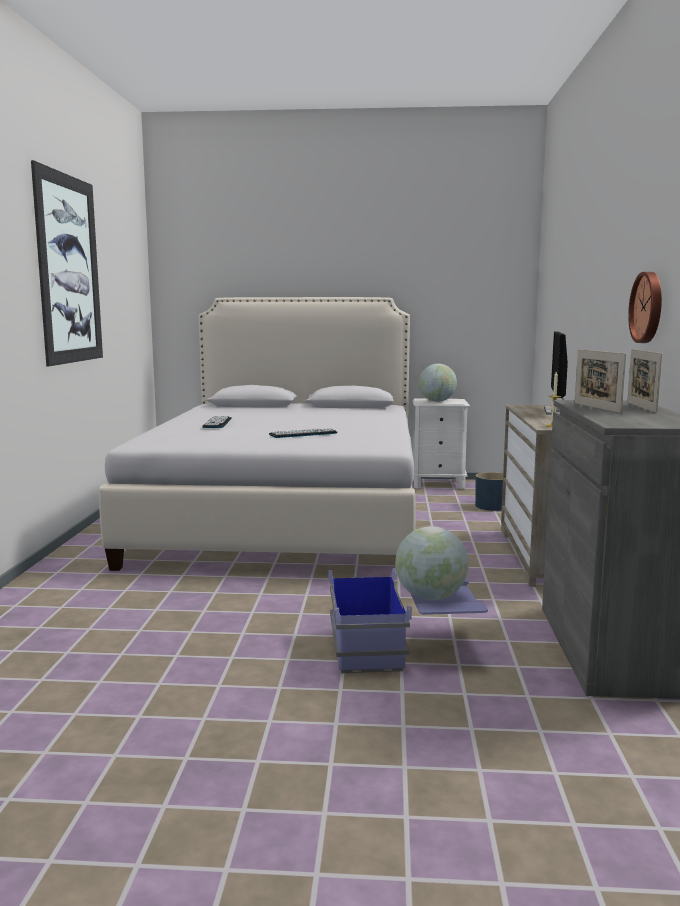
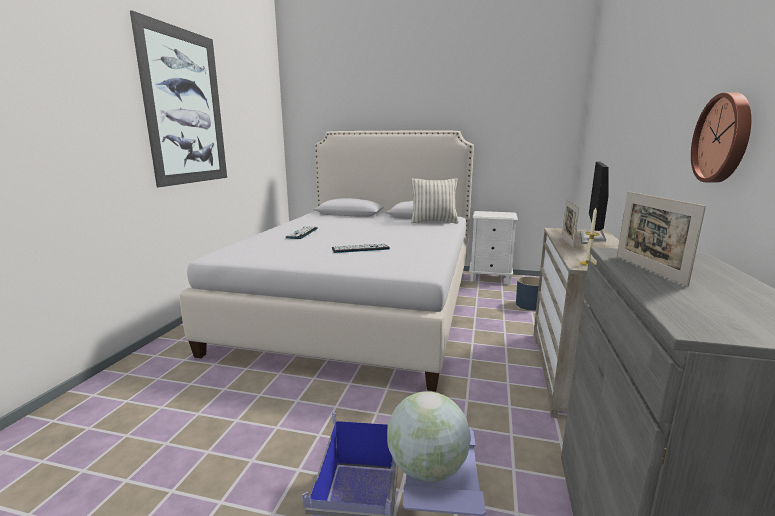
camera: 10 degrees right, 5 degrees up
globe [419,364,457,402] -> none
picture frame [627,349,662,413] -> picture frame moved to [562,199,579,248]
none -> pillow [411,178,459,223]

